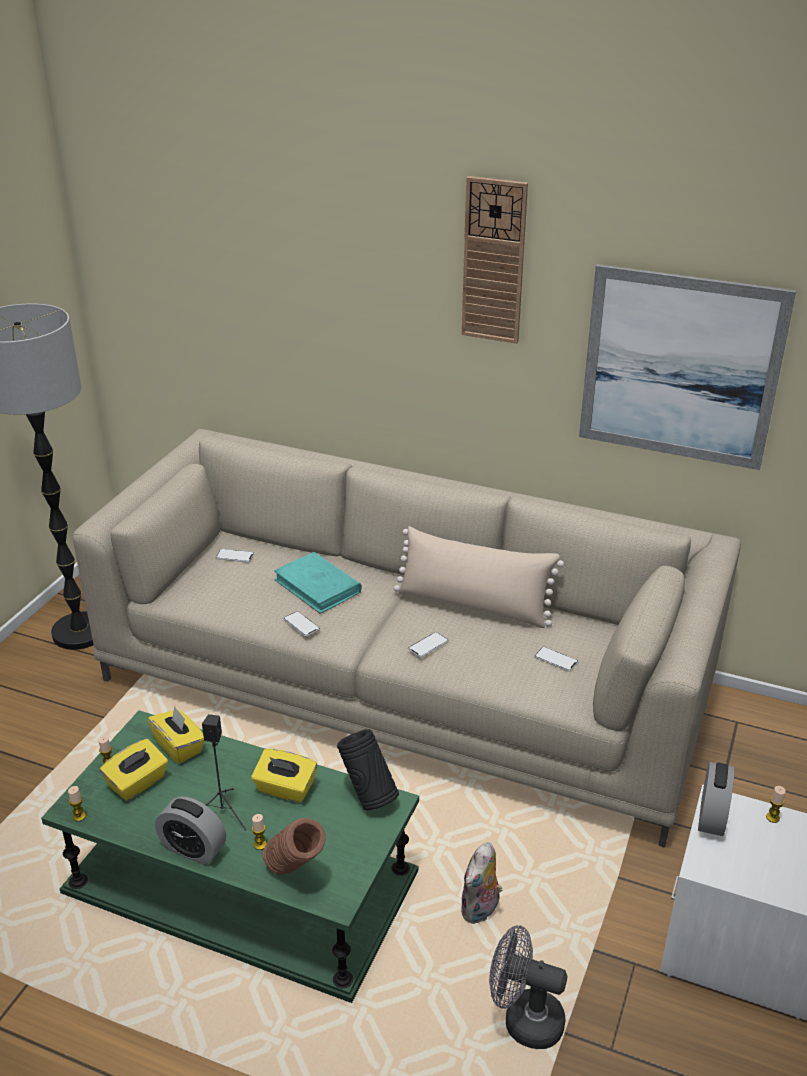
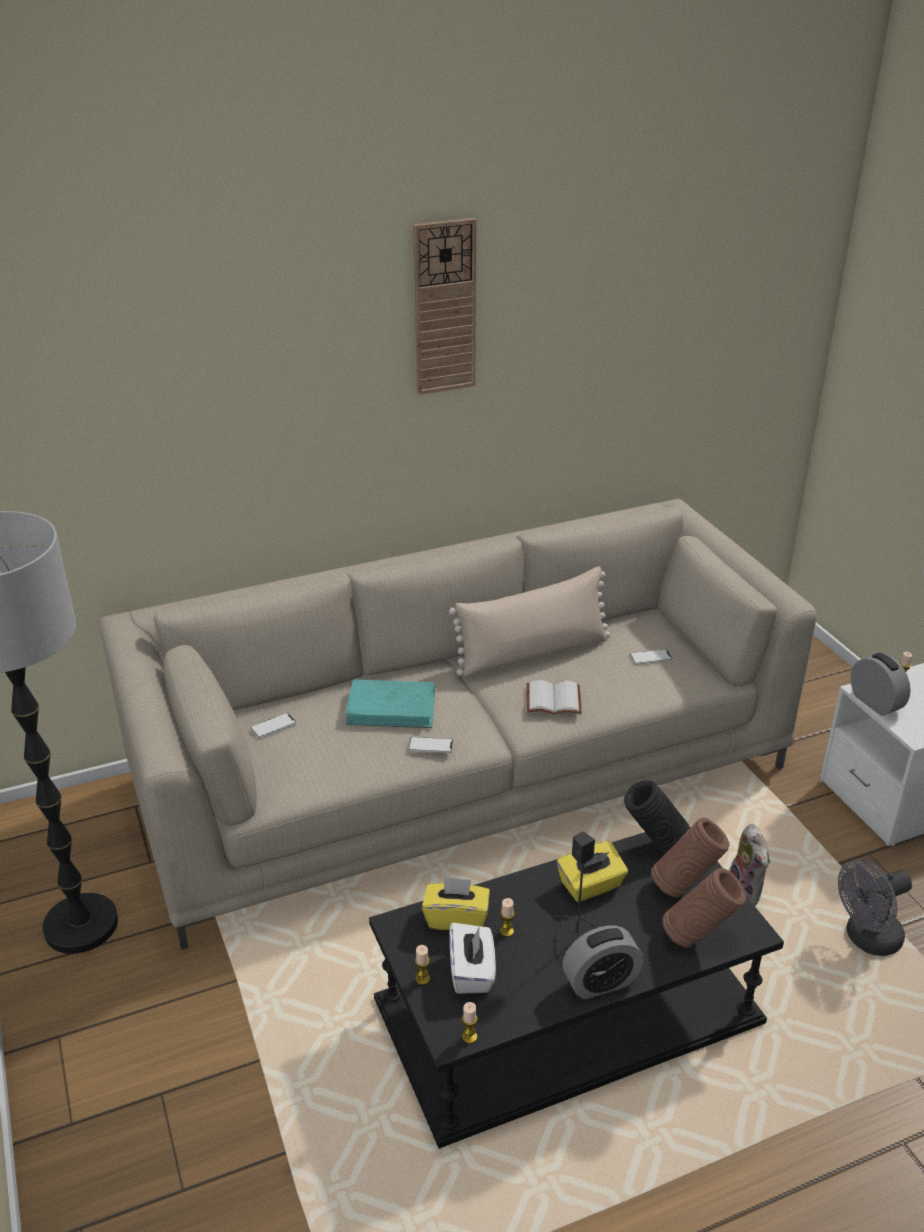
camera: 45 degrees left, 0 degrees up
green coffee table [41,710,419,1003] -> black coffee table [369,832,784,1149]
yellow tissue box [100,739,168,801] -> white tissue box [449,923,496,994]
candle [252,814,267,850] -> candle moved to [500,898,515,937]
phone [408,632,449,658] -> white book [527,680,582,714]
picture [579,264,796,470] -> none
none -> brown vase [651,818,729,897]

